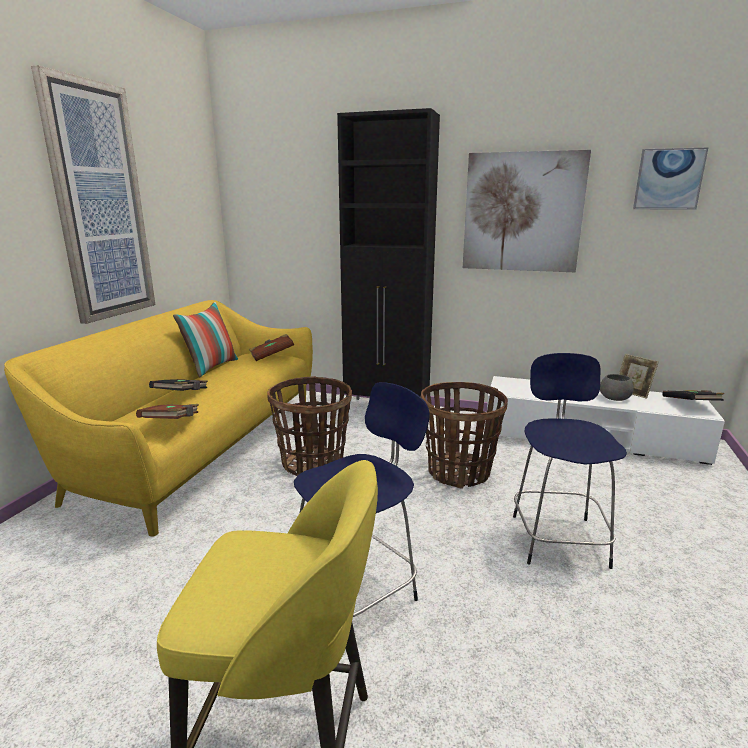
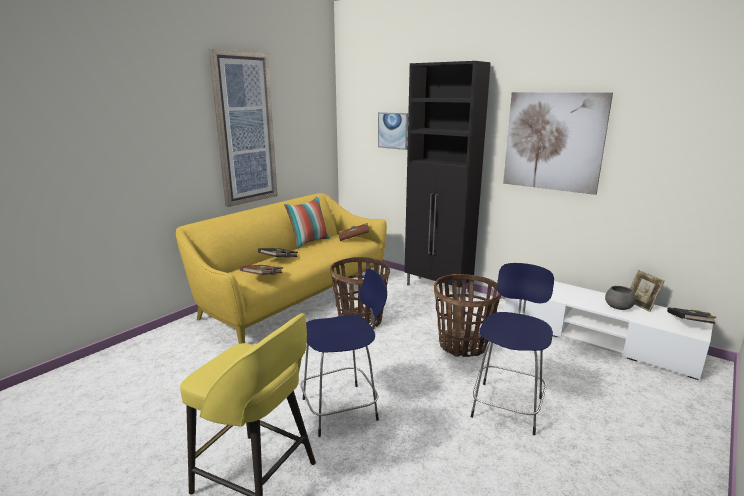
camera: 20 degrees right, 0 degrees up
picture [633,147,708,210] -> picture moved to [378,112,408,150]

